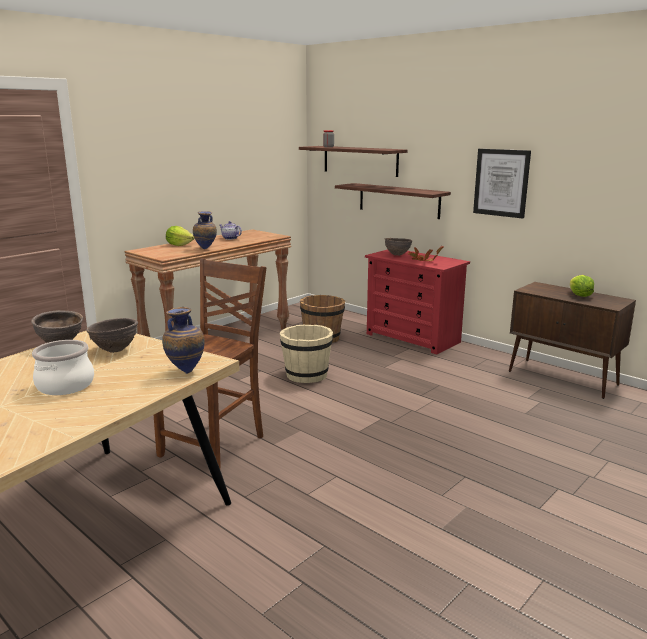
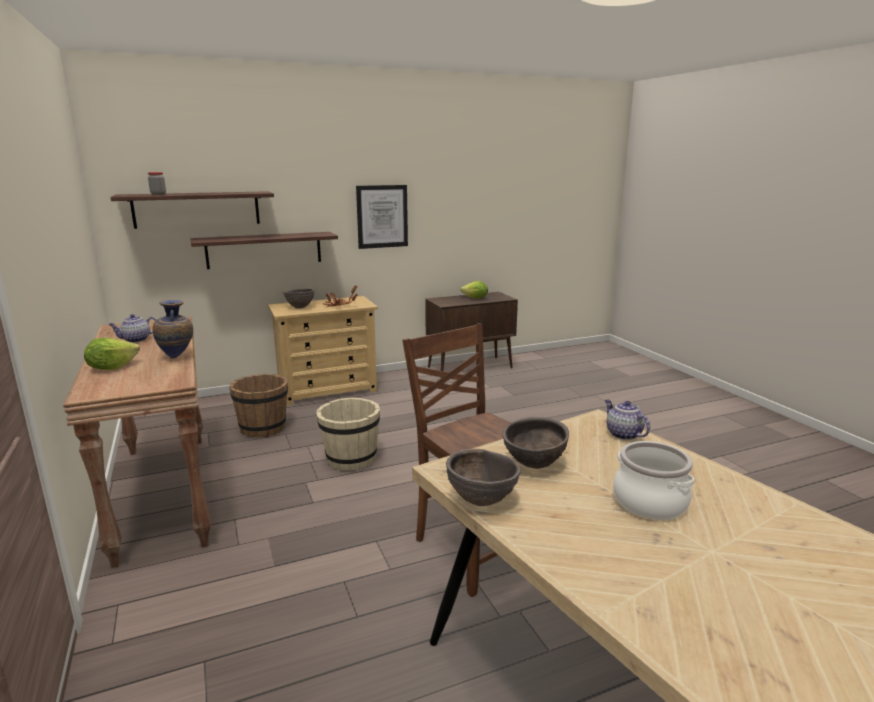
camera: 65 degrees left, 0 degrees up
vase [162,307,205,374] -> teapot [605,400,650,440]
red dresser [365,250,470,355] -> beige dresser [268,296,378,405]

